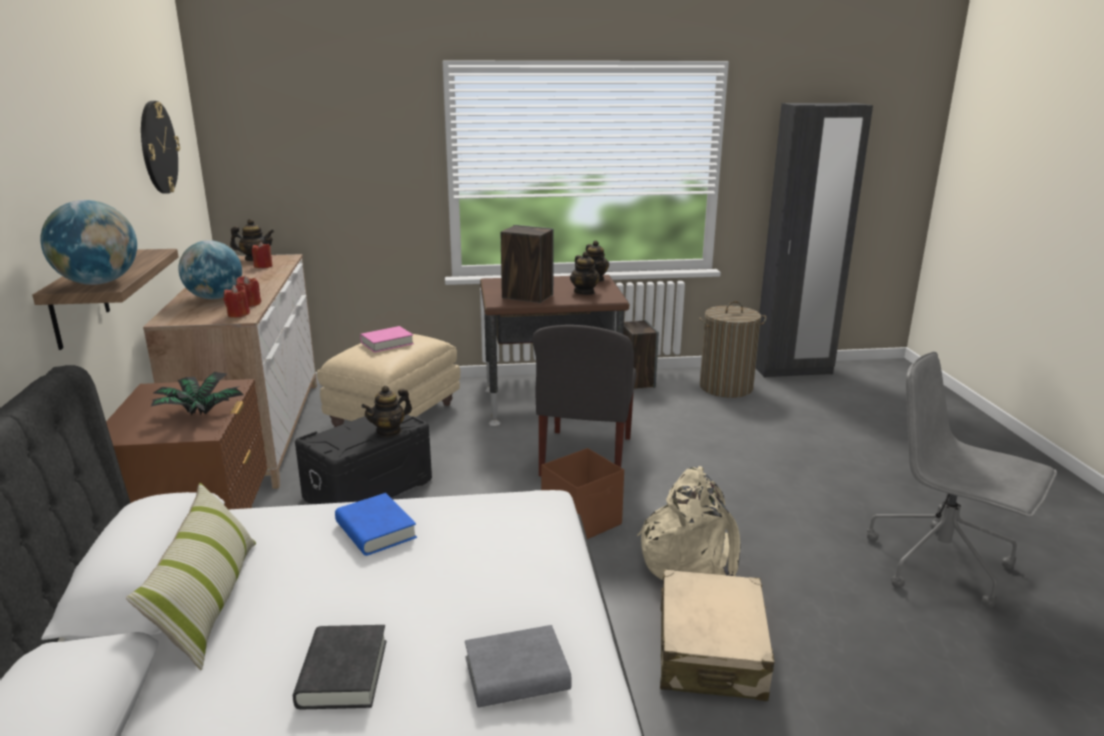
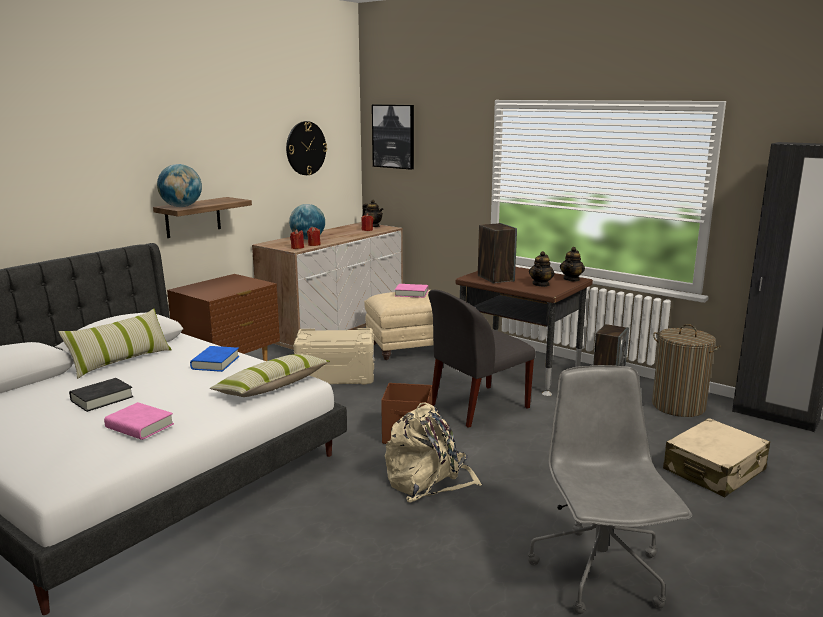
camera: 45 degrees right, 5 degrees down
potted plant [151,372,244,415] -> none
black storage box [295,415,432,504] -> beige storage box [294,328,375,385]
teapot [361,386,412,437] -> none
grey book [465,625,572,708] -> pink book [104,402,174,440]
beige suitcase [660,570,774,701] -> beige suitcase moved to [663,418,770,497]
none -> pillow [210,354,330,397]
none -> picture [372,105,414,170]

